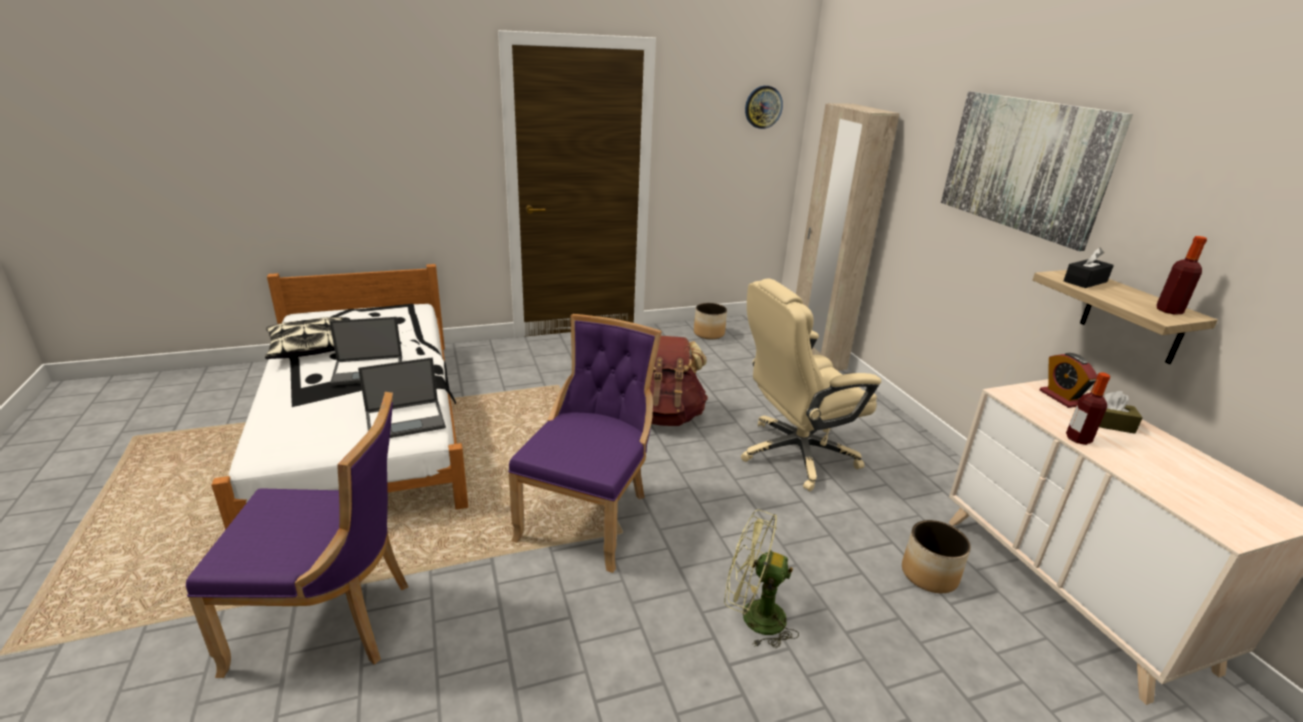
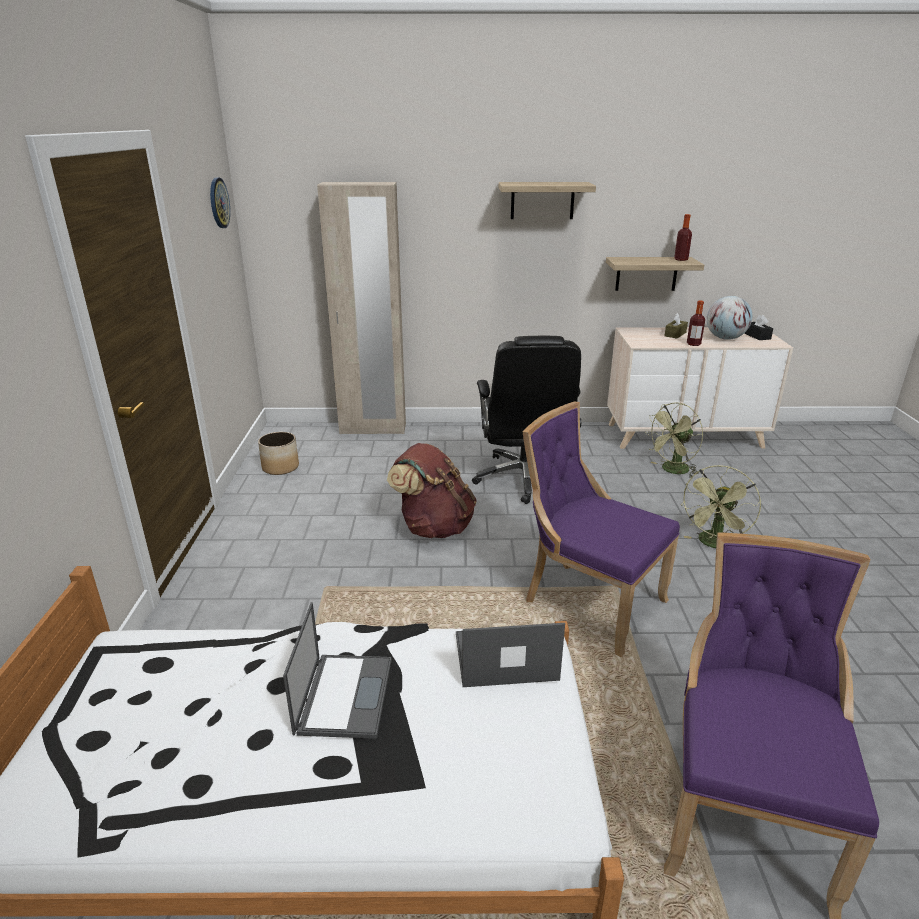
camera: 70 degrees left, 0 degrees up
pillow [265,317,343,359] -> none
laptop [358,357,446,438] -> laptop turned 90 degrees counterclockwise [456,623,565,687]
beige office chair [741,278,881,491] -> black office chair [472,336,581,504]
planter [902,520,971,593] -> green fan [645,402,703,478]
picture [941,91,1133,251] -> shelf [499,182,596,219]
alarm clock [1039,353,1097,408] -> none
black tissue box [1063,248,1114,288] -> black tissue box moved to [744,314,773,340]
none -> globe [707,296,752,340]

